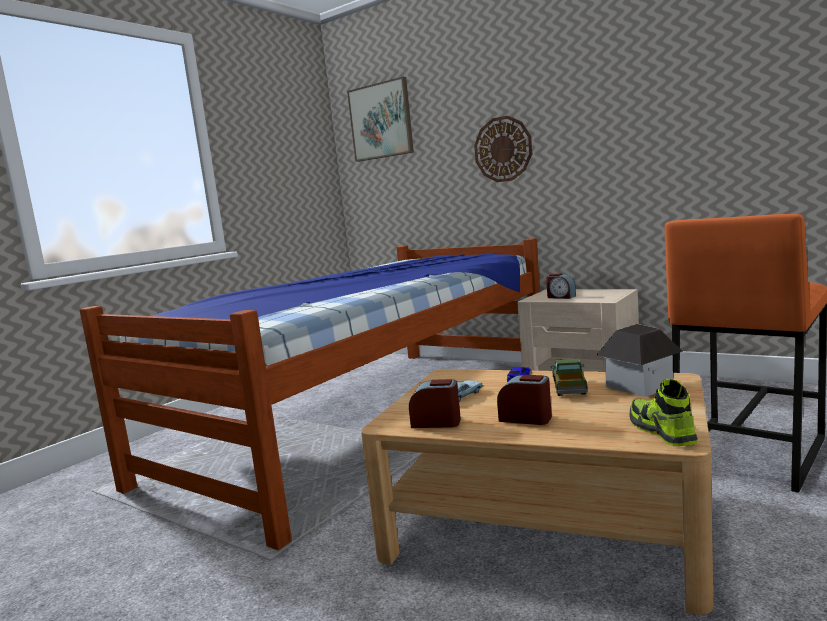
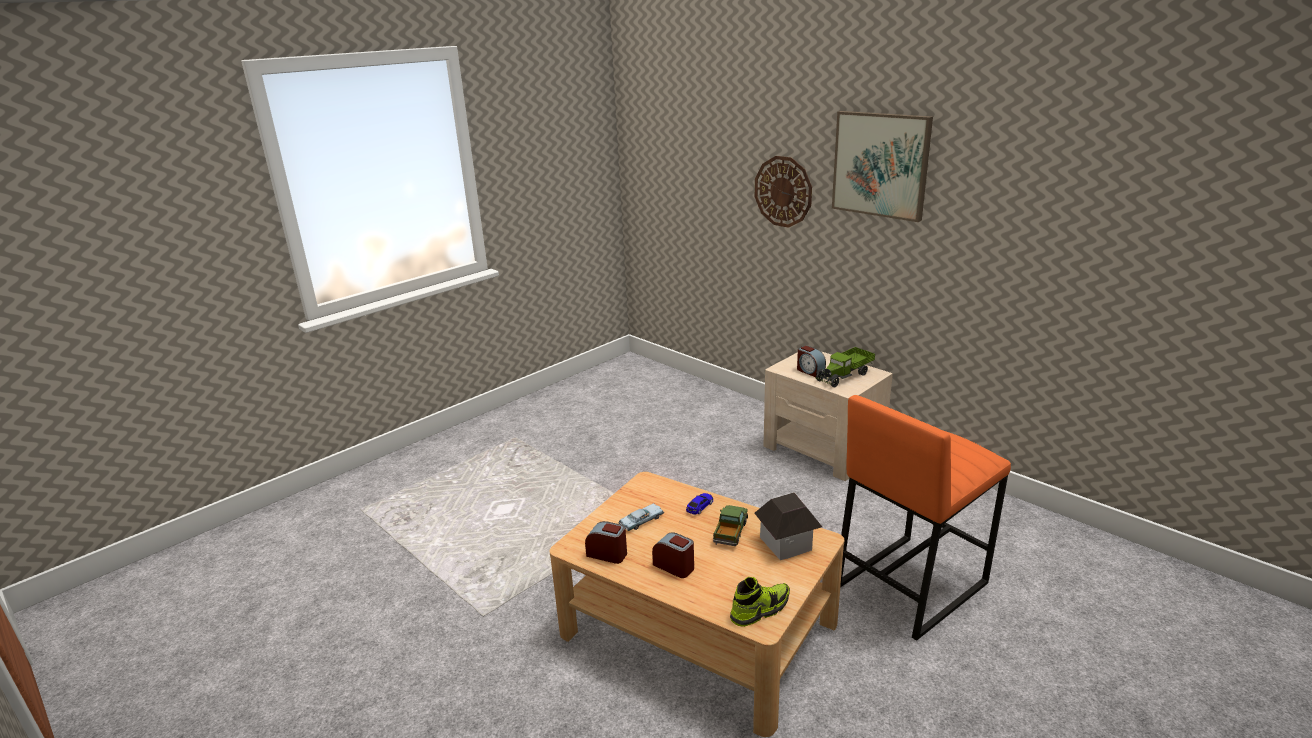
camera: 10 degrees right, 15 degrees up
bed [80,238,540,550] -> none
picture [347,77,414,162] -> picture moved to [832,111,933,222]
shoe [629,379,698,446] -> shoe turned 60 degrees clockwise [730,577,790,627]
none -> toy truck [816,347,875,387]

